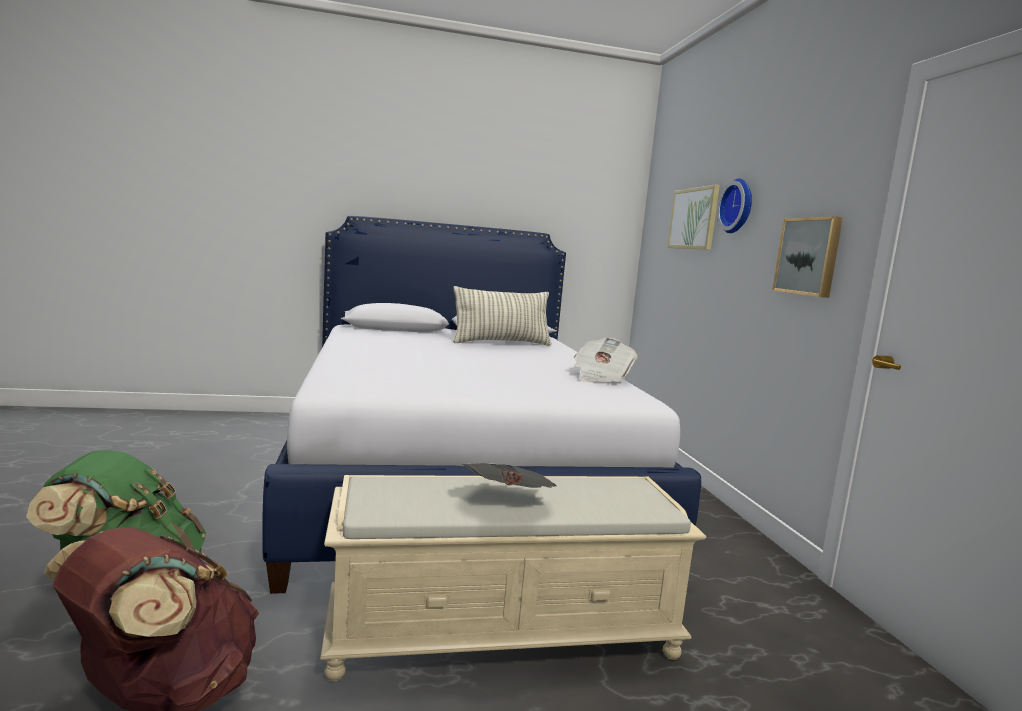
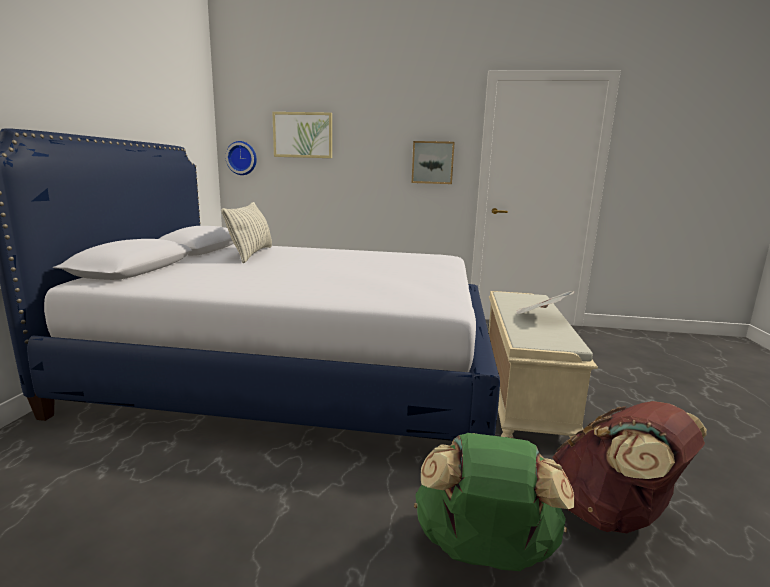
camera: 70 degrees left, 5 degrees up
newspaper [574,338,638,383] -> none
wall clock [717,178,752,233] -> wall clock moved to [225,141,257,175]

